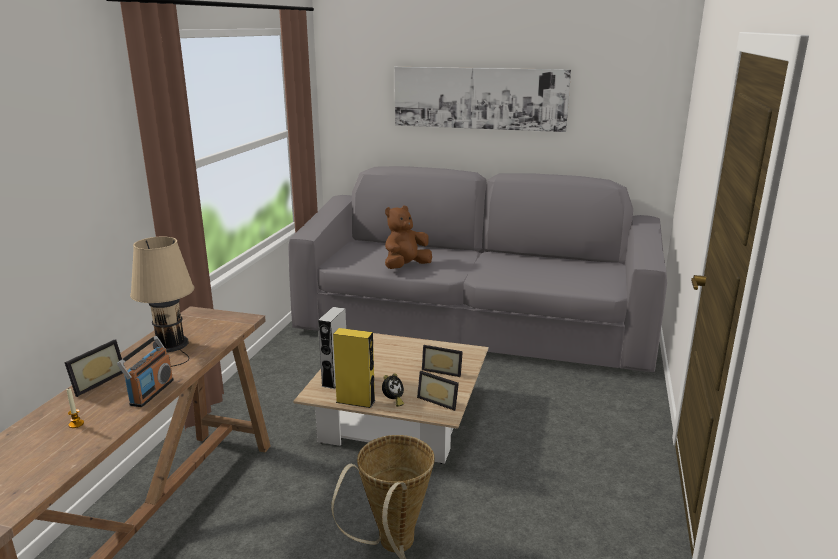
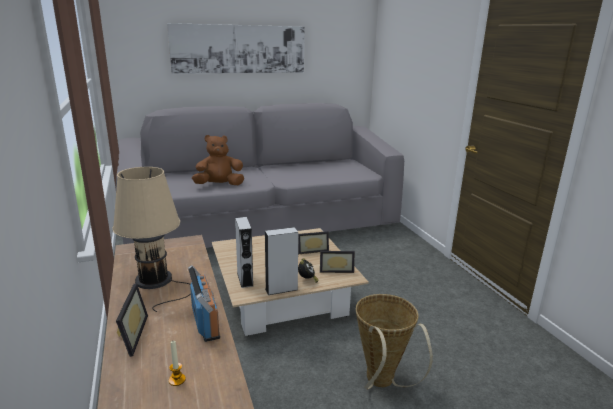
camera: 35 degrees left, 0 degrees up
yellow speaker [333,328,376,408] -> grey speaker [265,227,298,295]
brown plush toy [385,205,432,269] -> brown plush toy turned 60 degrees clockwise [192,135,244,185]

